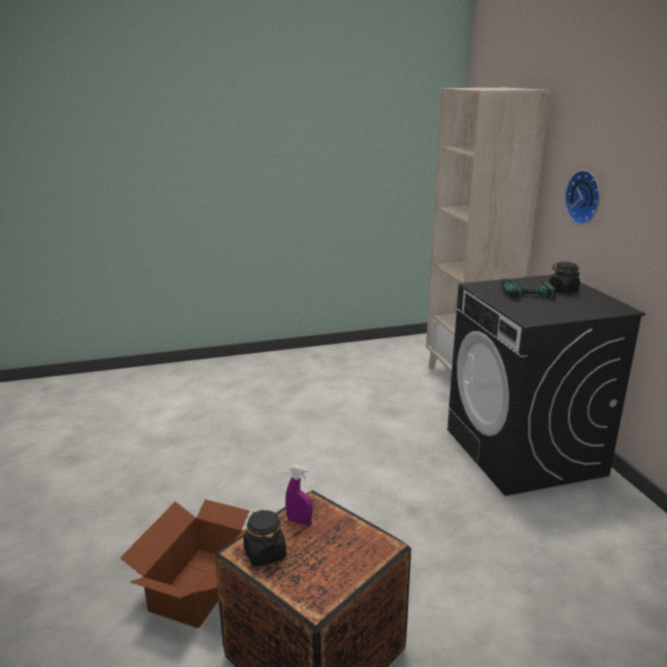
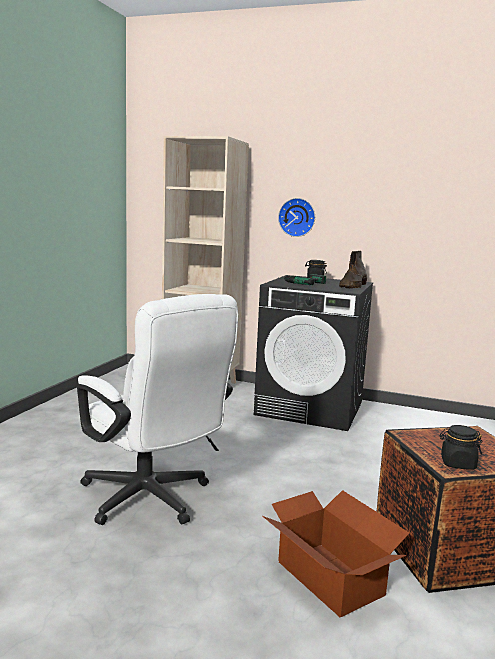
camera: 55 degrees left, 10 degrees down
purple spray bottle [285,465,312,525] -> none
none -> white office chair [77,294,238,525]
none -> brown boot [339,251,367,288]

